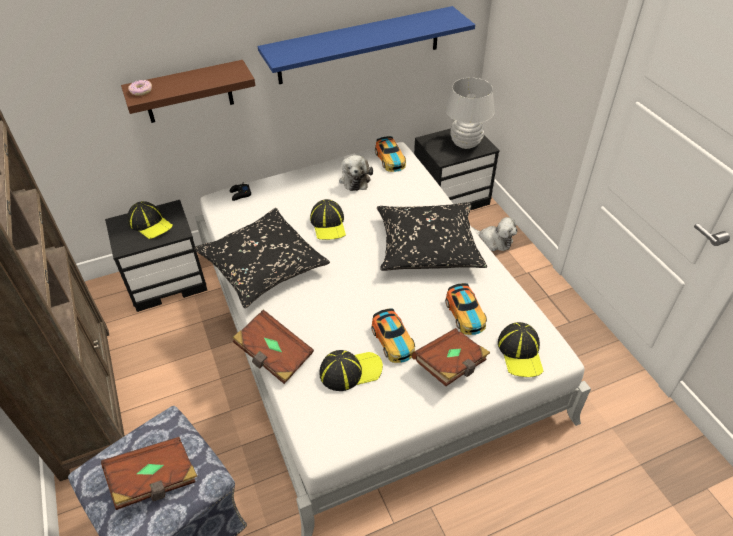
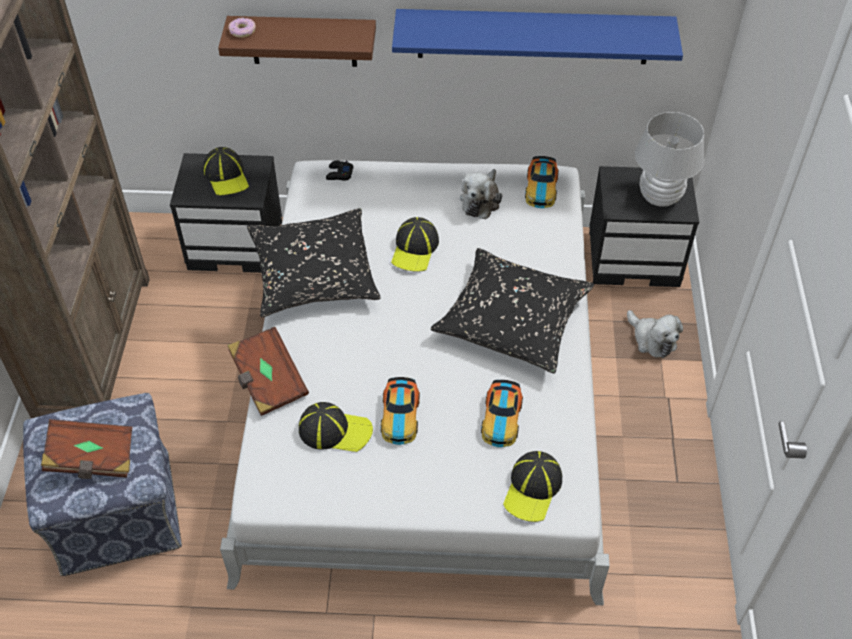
camera: 25 degrees right, 5 degrees up
brown book [412,328,490,386] -> none

